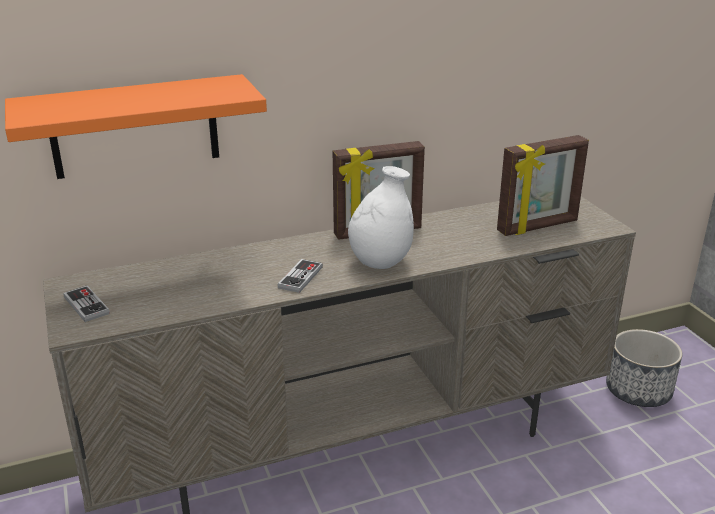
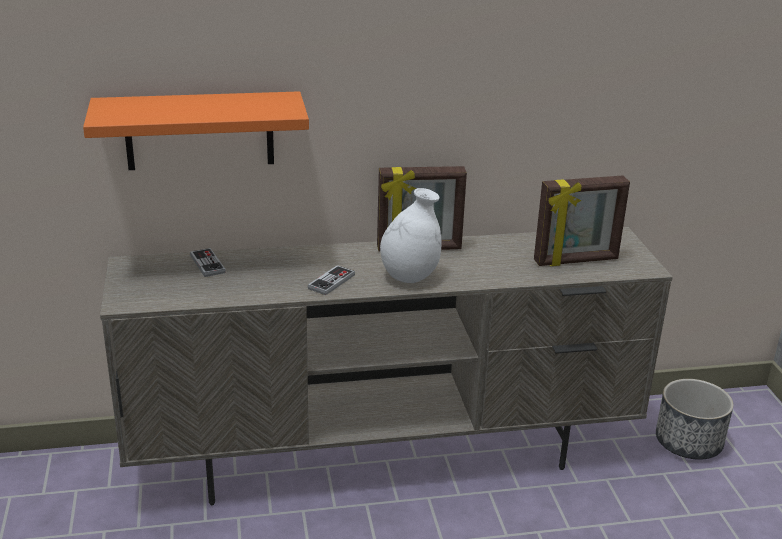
camera: 10 degrees right, 0 degrees up
game controller [63,285,110,322] -> game controller moved to [190,248,226,277]

